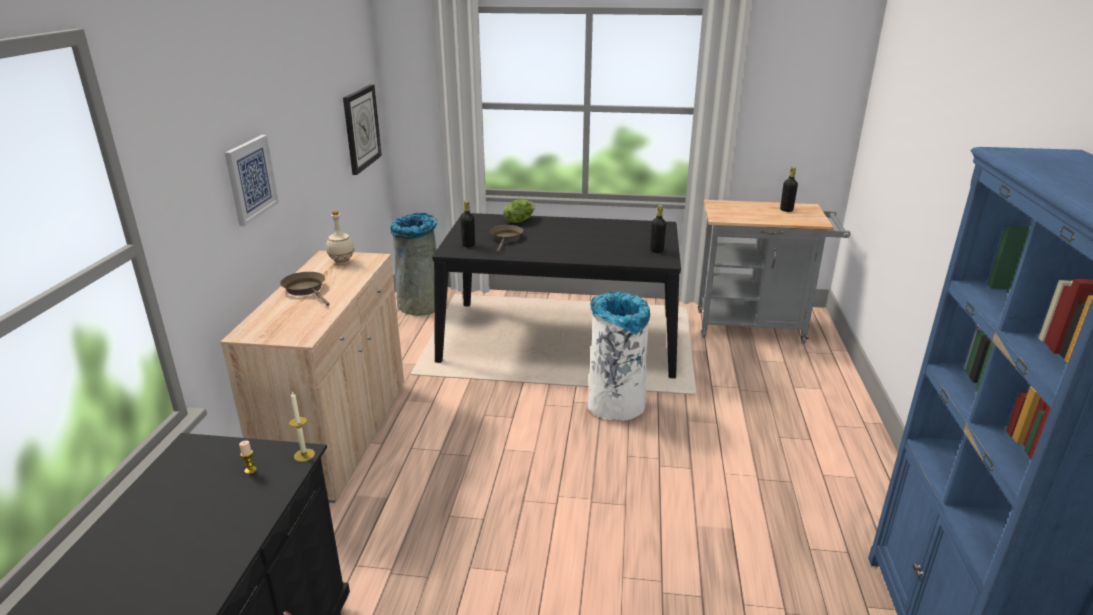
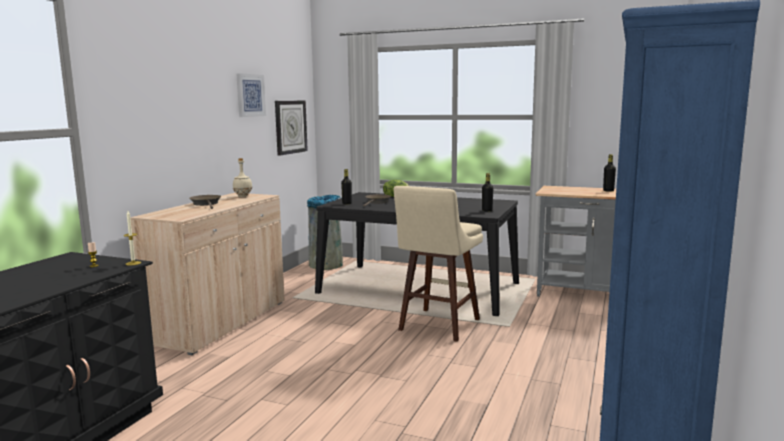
camera: 15 degrees right, 15 degrees down
picture [225,135,279,226] -> picture moved to [236,73,266,117]
white trash can [588,292,650,421] -> beige stool [393,186,483,342]

